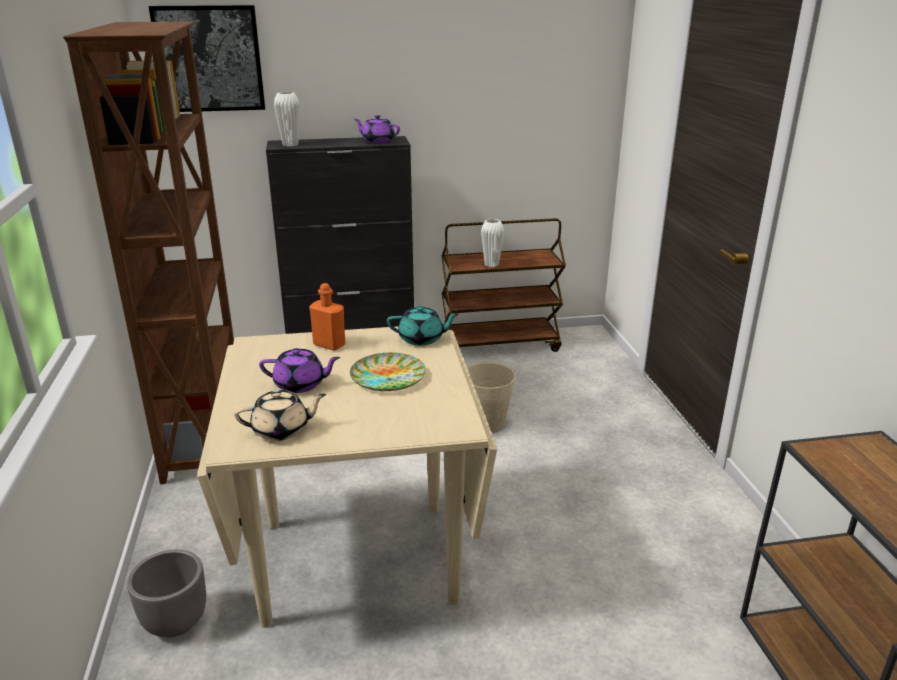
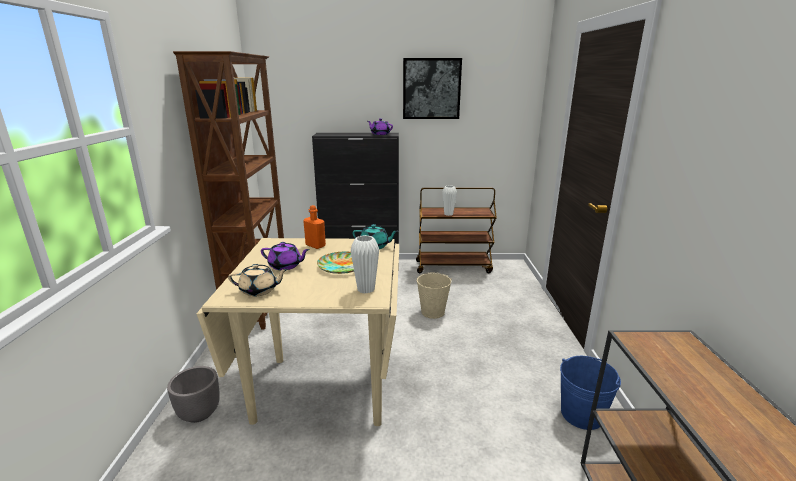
camera: 10 degrees right, 5 degrees down
picture [149,5,265,112] -> picture moved to [403,58,462,119]
white vase [274,92,300,146] -> white vase moved to [351,235,379,294]
none -> blue bucket [560,356,621,430]

